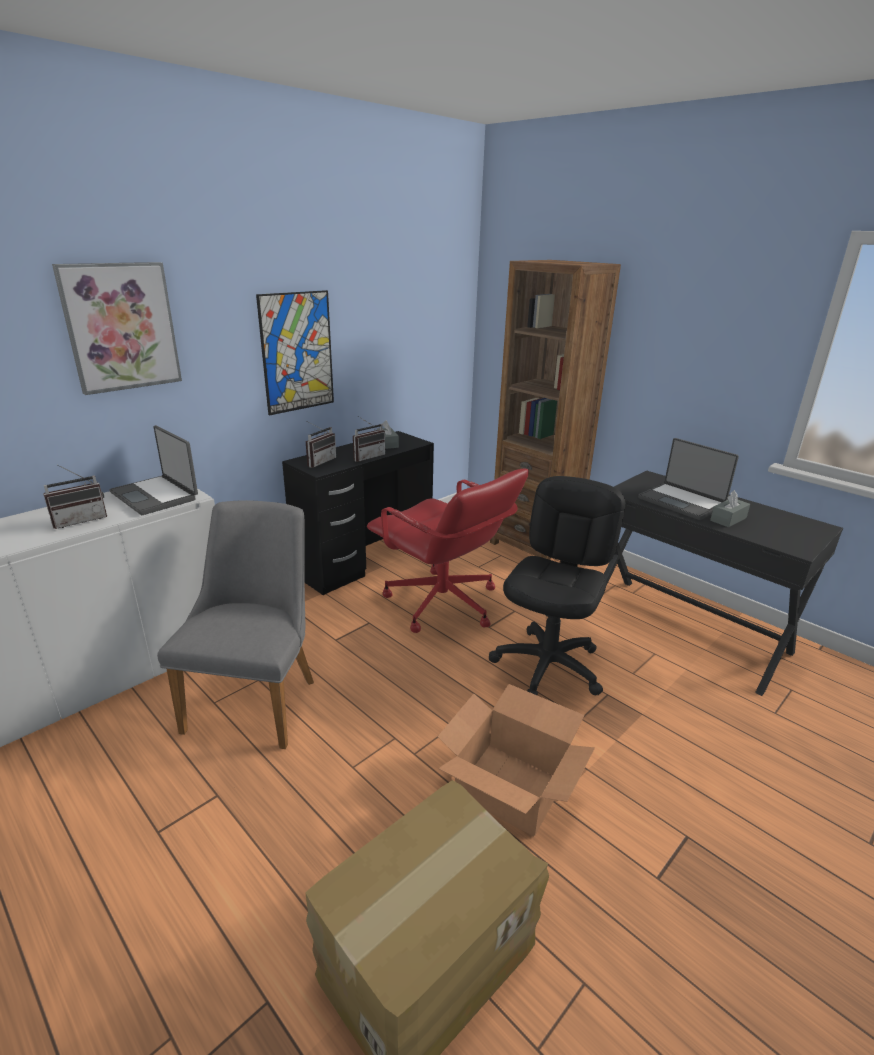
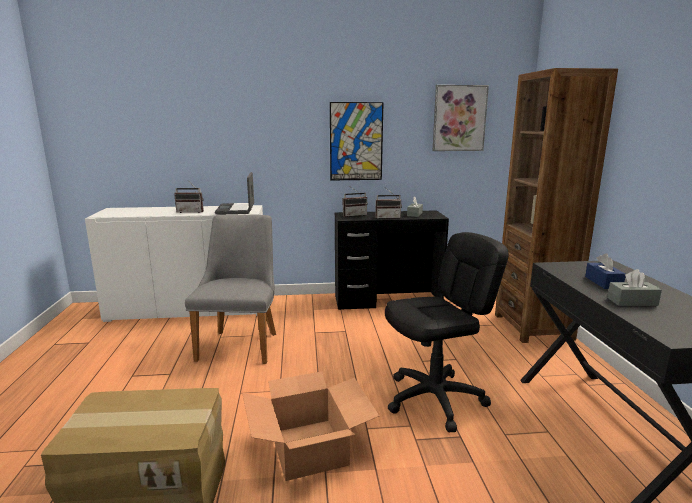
camera: 40 degrees right, 10 degrees down
picture [52,262,182,395] -> picture moved to [432,85,489,151]
grey chair [157,500,314,749] -> grey chair turned 45 degrees counterclockwise [185,214,276,364]
red office chair [367,468,529,633] -> none
laptop [638,438,739,520] -> blue tissue box [585,253,626,289]

